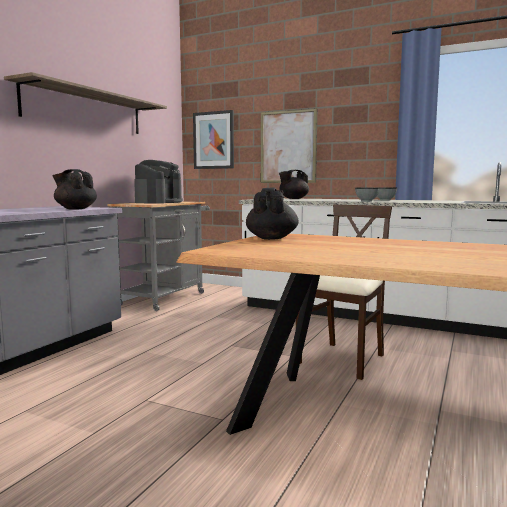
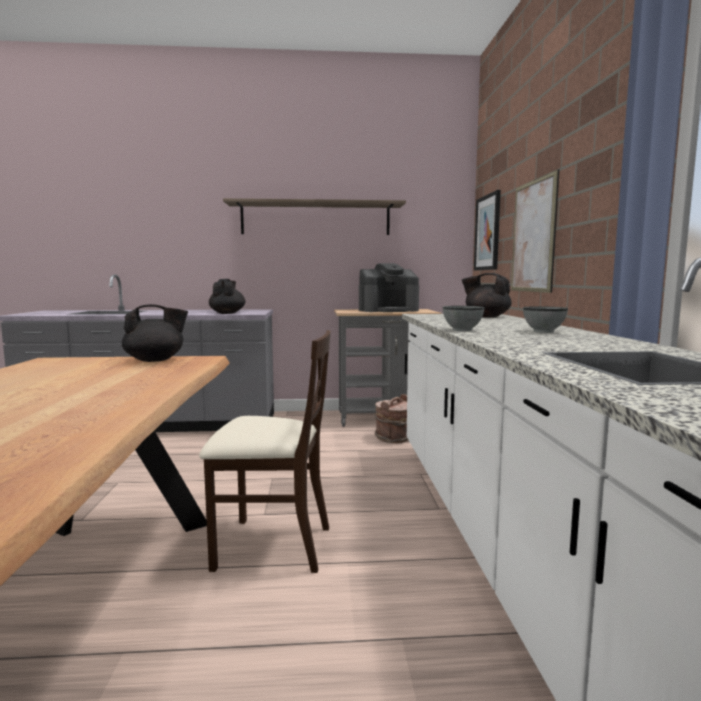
camera: 60 degrees right, 0 degrees up
none -> brown bucket [375,394,408,443]

